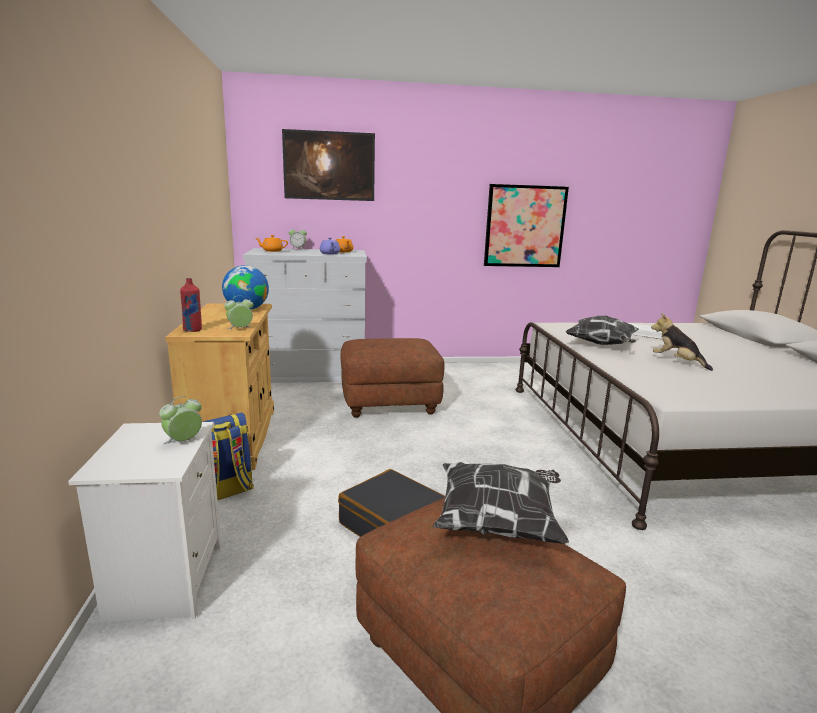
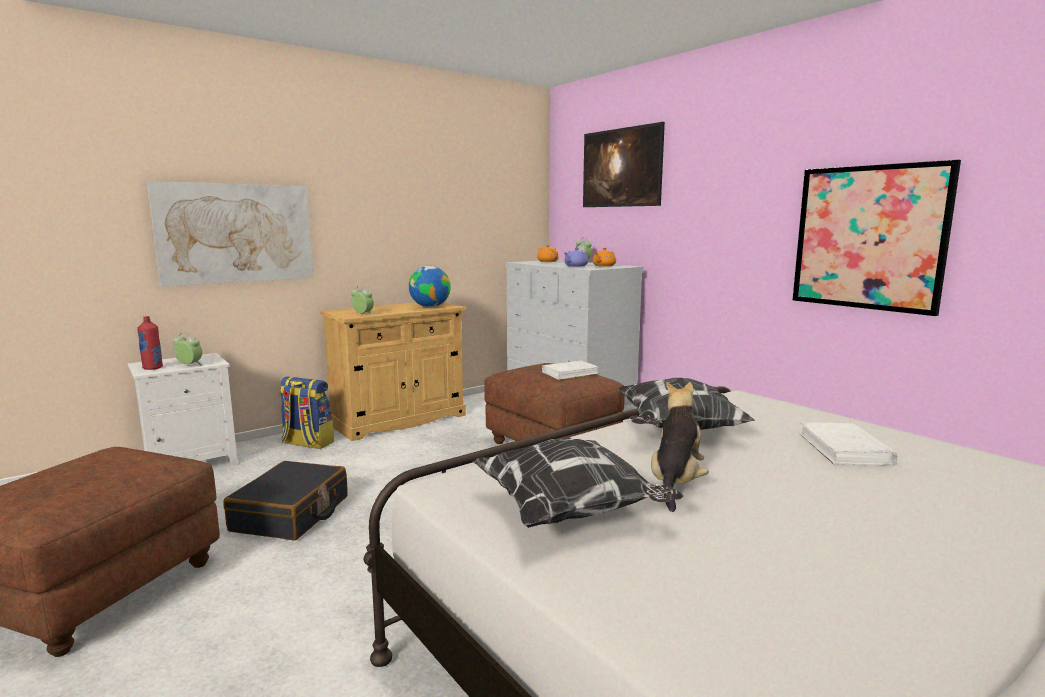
camera: 60 degrees right, 5 degrees down
red bottle [180,278,202,332] -> red bottle moved to [137,316,163,370]
pillow [433,462,569,544] -> pillow moved to [472,437,683,528]
none -> picture [147,181,314,287]
none -> white book [542,361,600,380]

